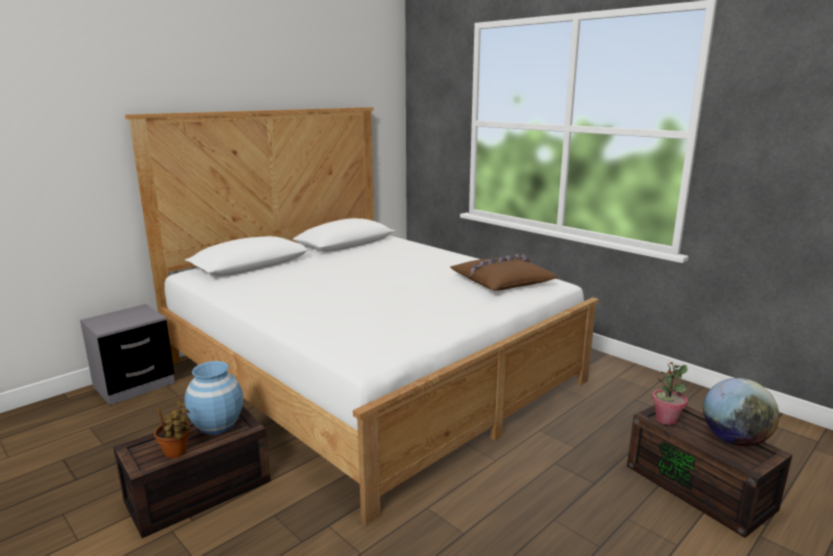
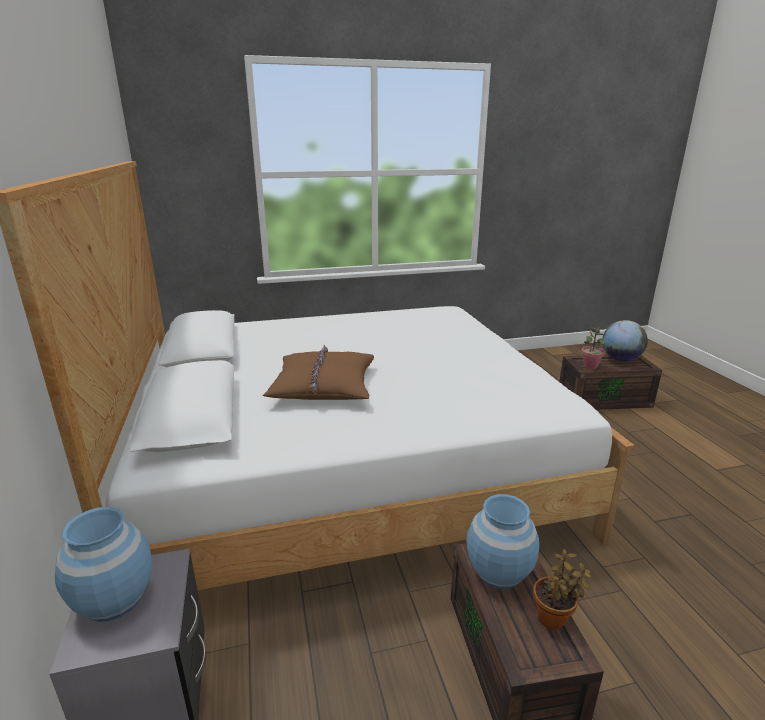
camera: 60 degrees left, 5 degrees up
brown pillow [450,254,557,291] -> brown pillow moved to [263,345,374,400]
none -> blue vase [55,507,152,622]

